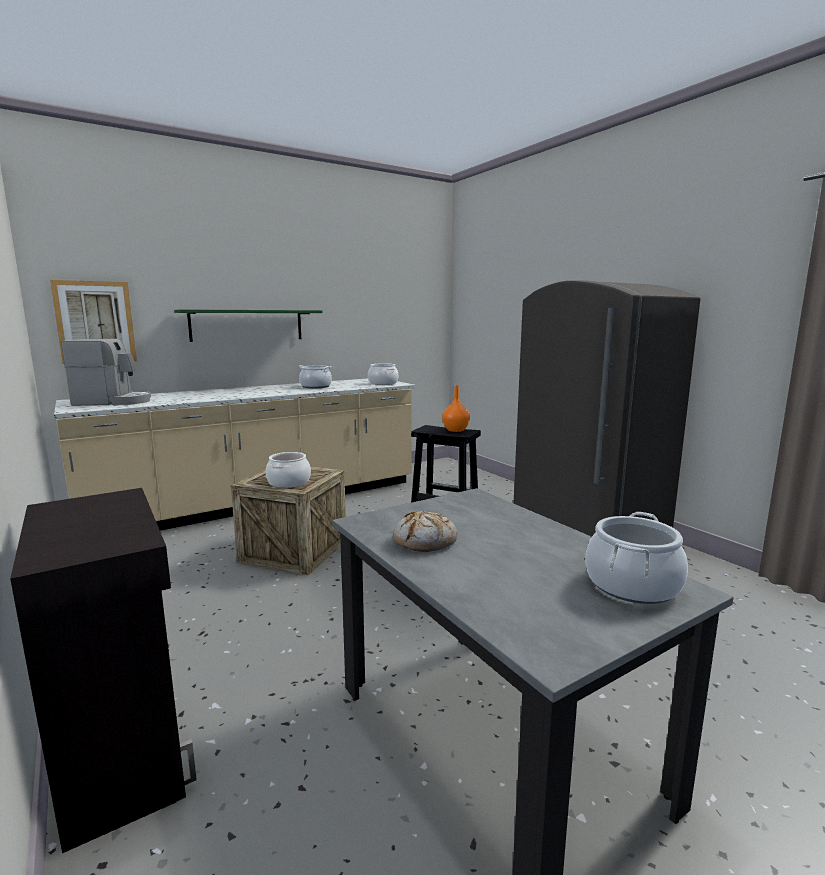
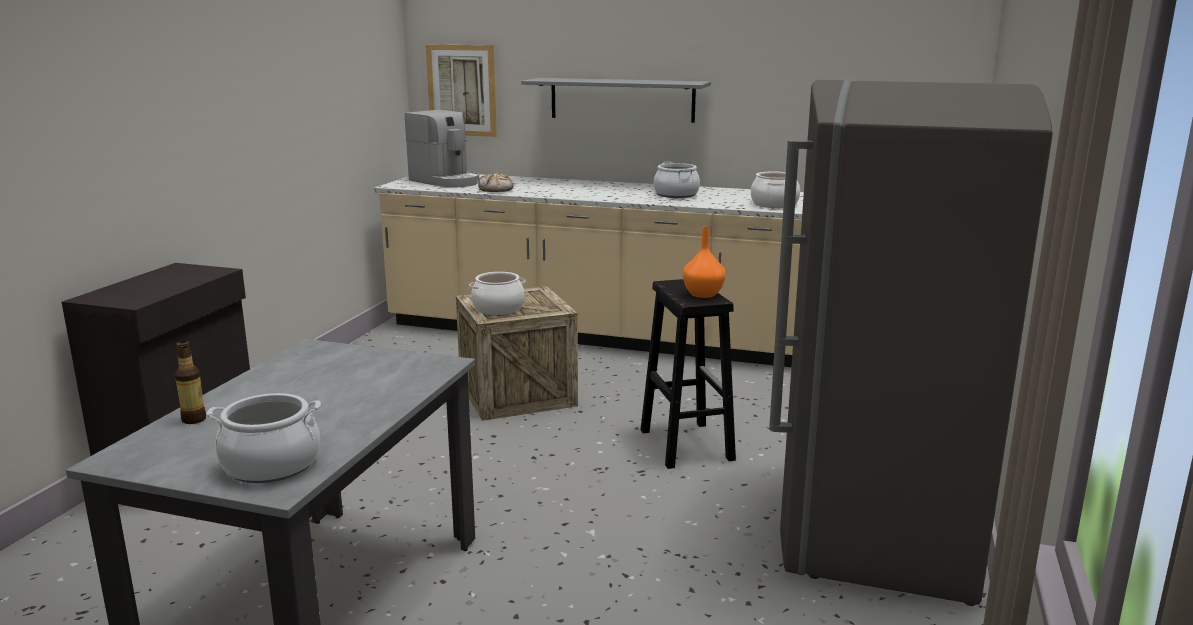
camera: 50 degrees right, 5 degrees up
green shelf [174,309,323,342] -> grey shelf [521,78,711,123]
bread [393,511,457,552] -> bread moved to [478,173,514,192]
none -> bottle [175,341,206,424]

